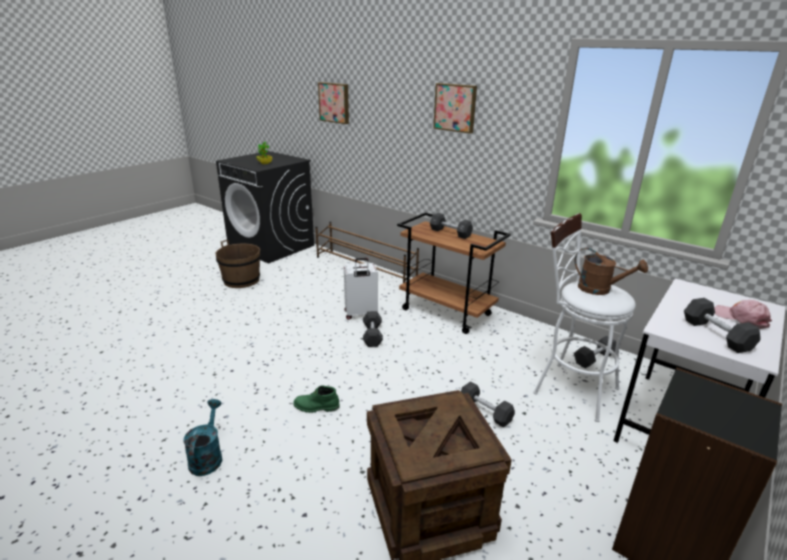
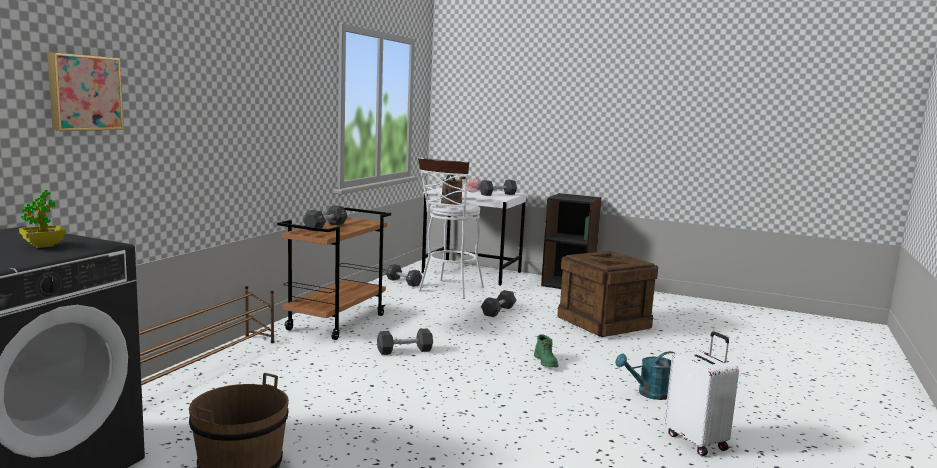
camera: 105 degrees left, 15 degrees down
white suitcase [344,258,378,320] -> white suitcase moved to [665,332,739,456]
picture [433,83,477,134] -> none

